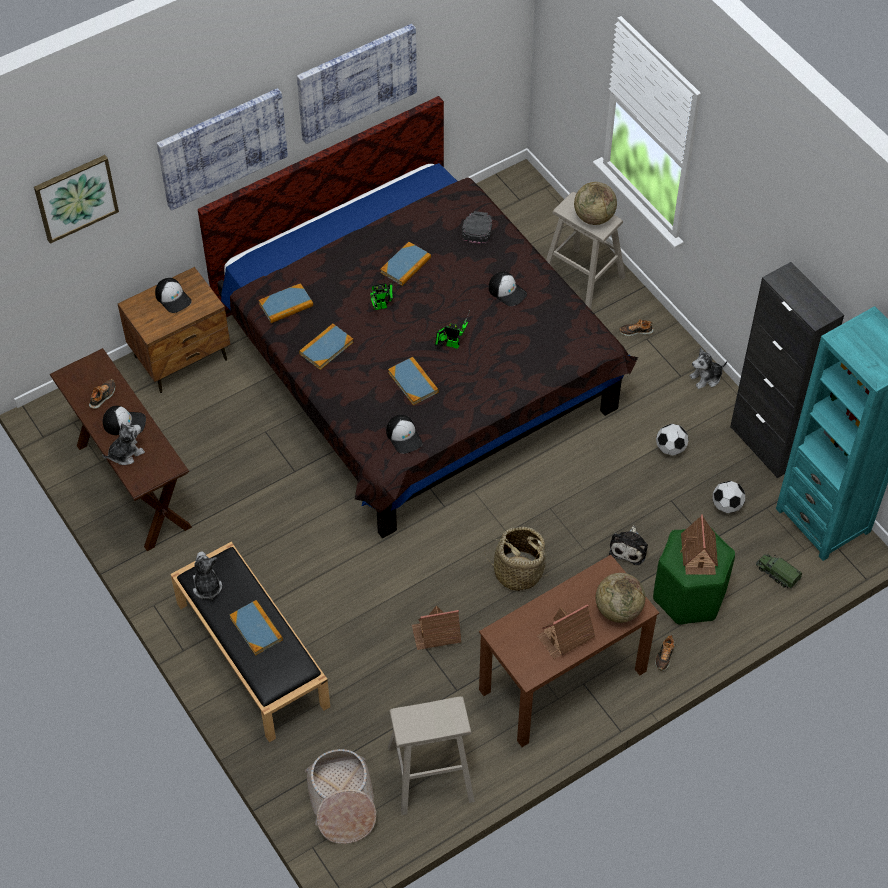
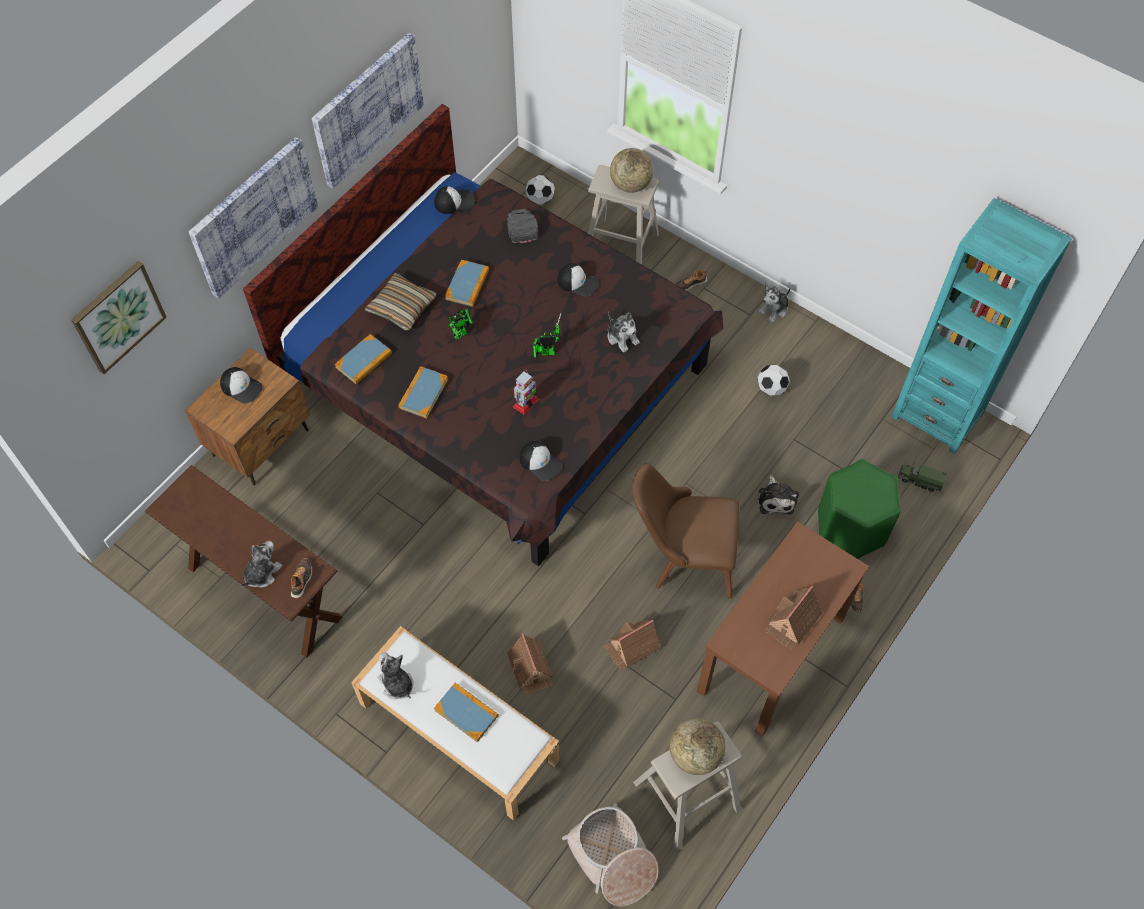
camera: 20 degrees left, 5 degrees up
shoe [89,379,115,409] -> shoe moved to [291,558,312,598]
cap [103,406,146,435] -> cap moved to [434,186,474,214]
black bench [170,542,330,742] -> white bench [351,626,560,821]
book [388,357,439,405] -> toy robot [513,370,539,414]
basket [484,527,549,591] -> brown chair [632,463,739,599]
globe [596,573,645,623] -> globe moved to [670,718,725,775]
toy house [680,515,718,575] -> toy house moved to [507,633,553,695]
football [712,481,745,513] -> football moved to [525,175,555,205]
black cabinet [730,262,844,478] -> none
none -> pillow [365,273,437,331]
none -> plush toy [607,312,640,353]

